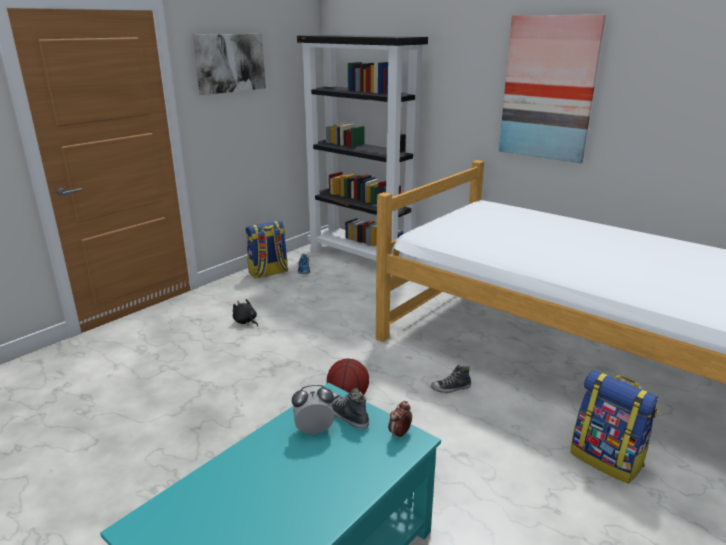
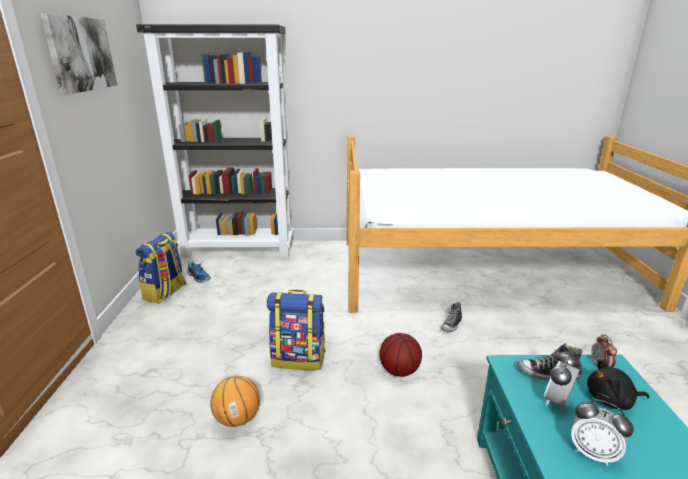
camera: 40 degrees left, 0 degrees up
black plush toy [233,299,258,326] -> black plush toy moved to [587,359,649,410]
picture [499,15,606,163] -> none
backpack [570,370,658,484] -> backpack moved to [267,290,326,370]
none -> basketball [210,376,260,427]
none -> alarm clock [571,400,634,466]

